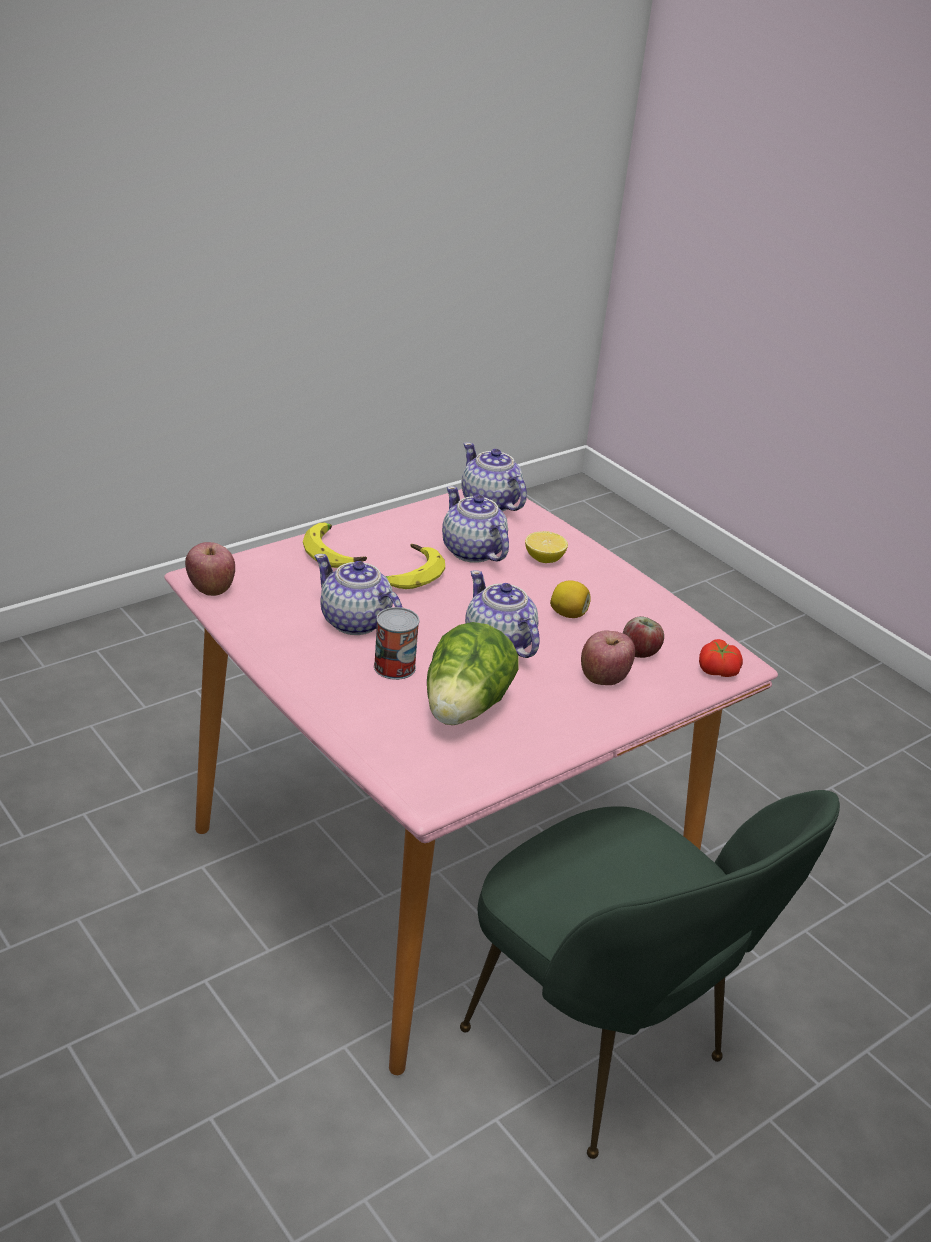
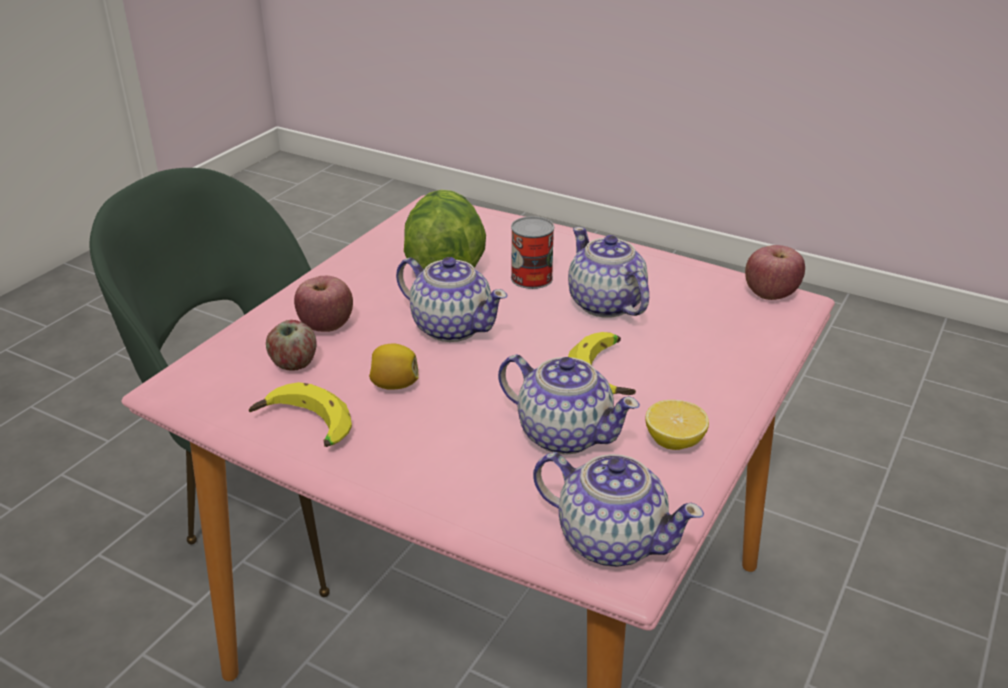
camera: 160 degrees right, 0 degrees up
banana [303,522,367,568] -> banana moved to [249,382,352,447]
teapot [314,554,403,635] -> teapot turned 135 degrees counterclockwise [568,227,649,318]
lemon [525,531,568,563] -> lemon moved to [646,400,709,450]
tomato [699,639,743,677] -> none

